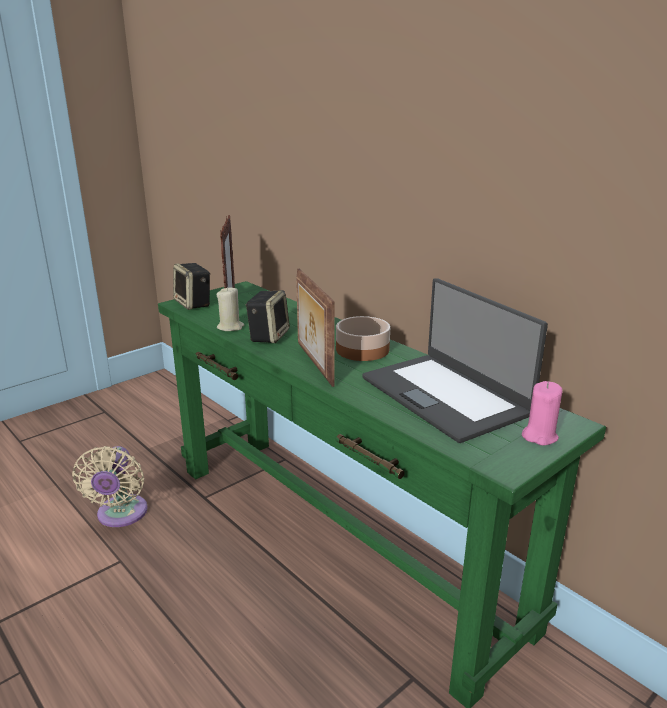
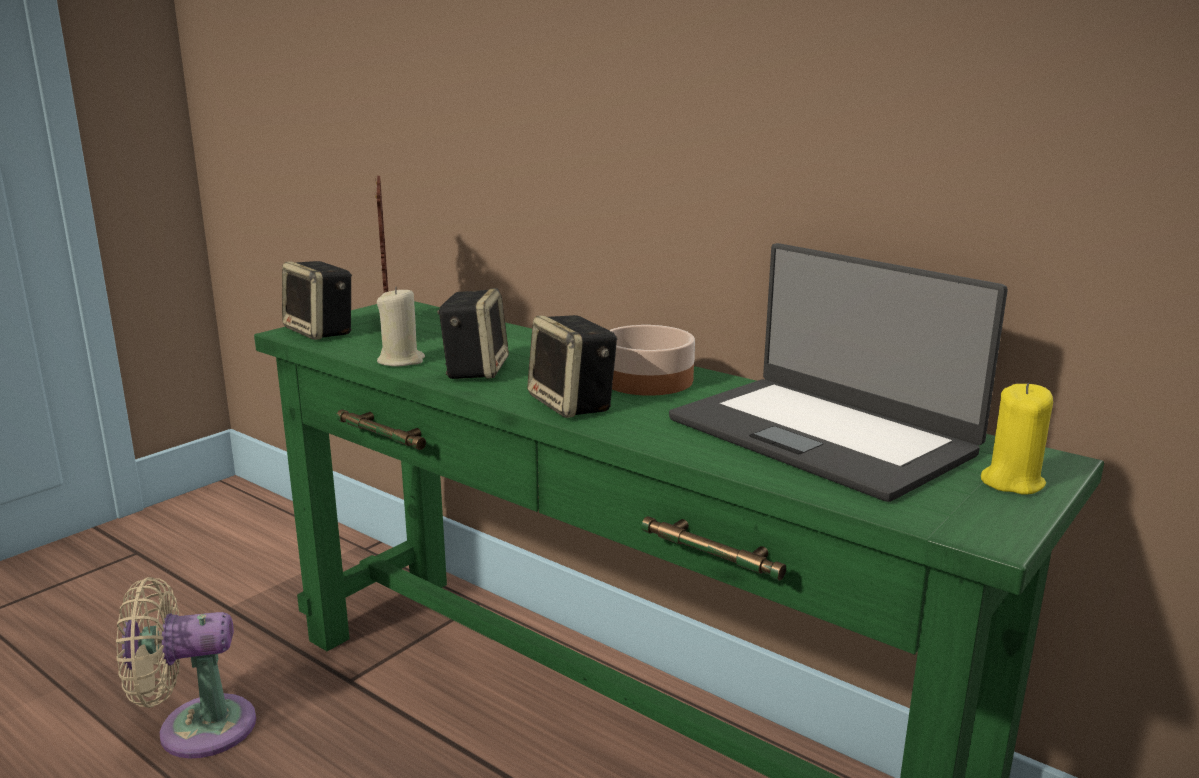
camera: 10 degrees left, 5 degrees down
beige fan [72,446,148,527] -> beige fan turned 90 degrees clockwise [116,577,256,759]
picture frame [296,269,335,387] -> speaker [527,315,617,418]
pink candle [522,381,562,445] -> yellow candle [981,383,1053,495]

